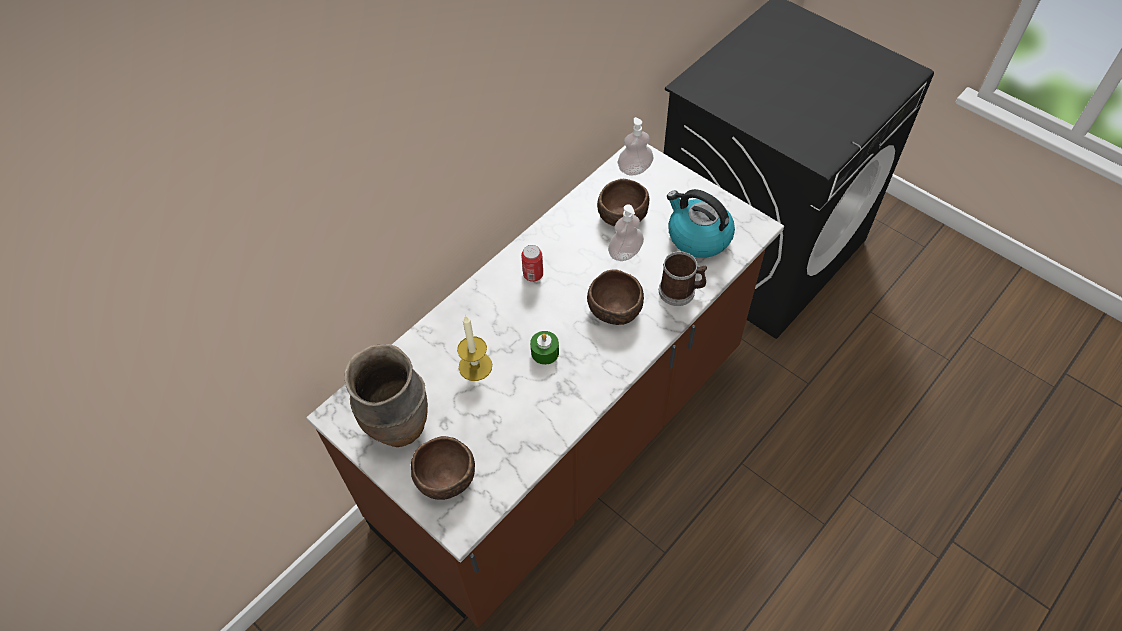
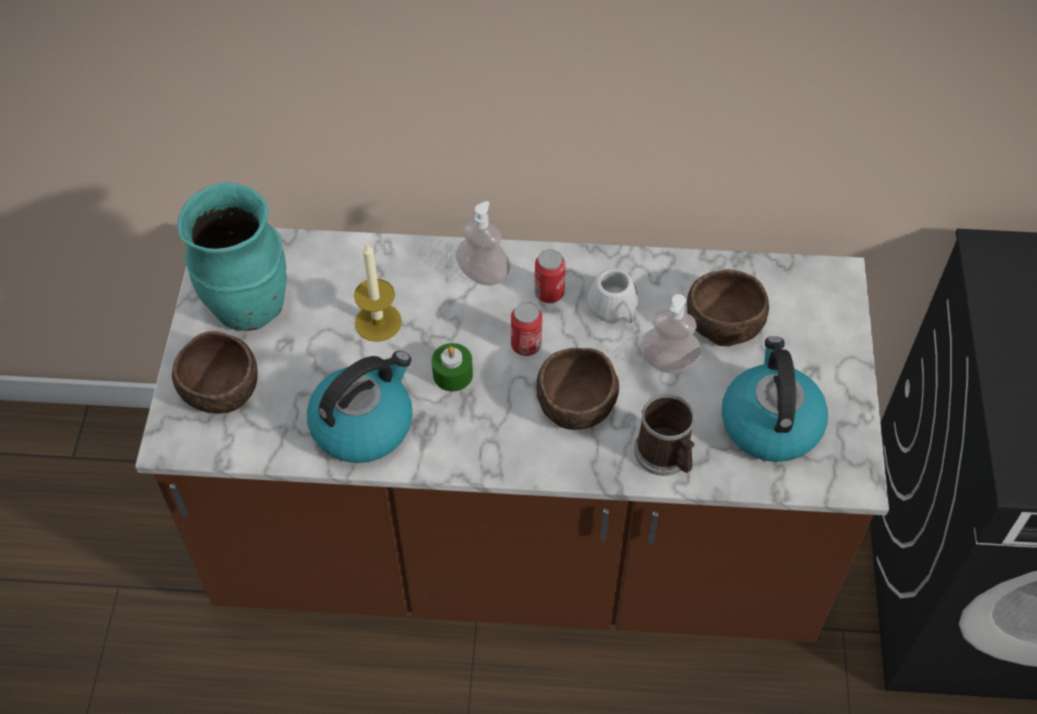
camera: 50 degrees right, 0 degrees up
brown vase [344,344,428,447] -> turquoise vase [177,182,287,331]
soap dispenser [617,117,654,175] -> soap dispenser moved to [456,201,510,286]
none -> kettle [307,351,413,463]
none -> can [511,302,542,356]
none -> white mug [587,268,638,323]

